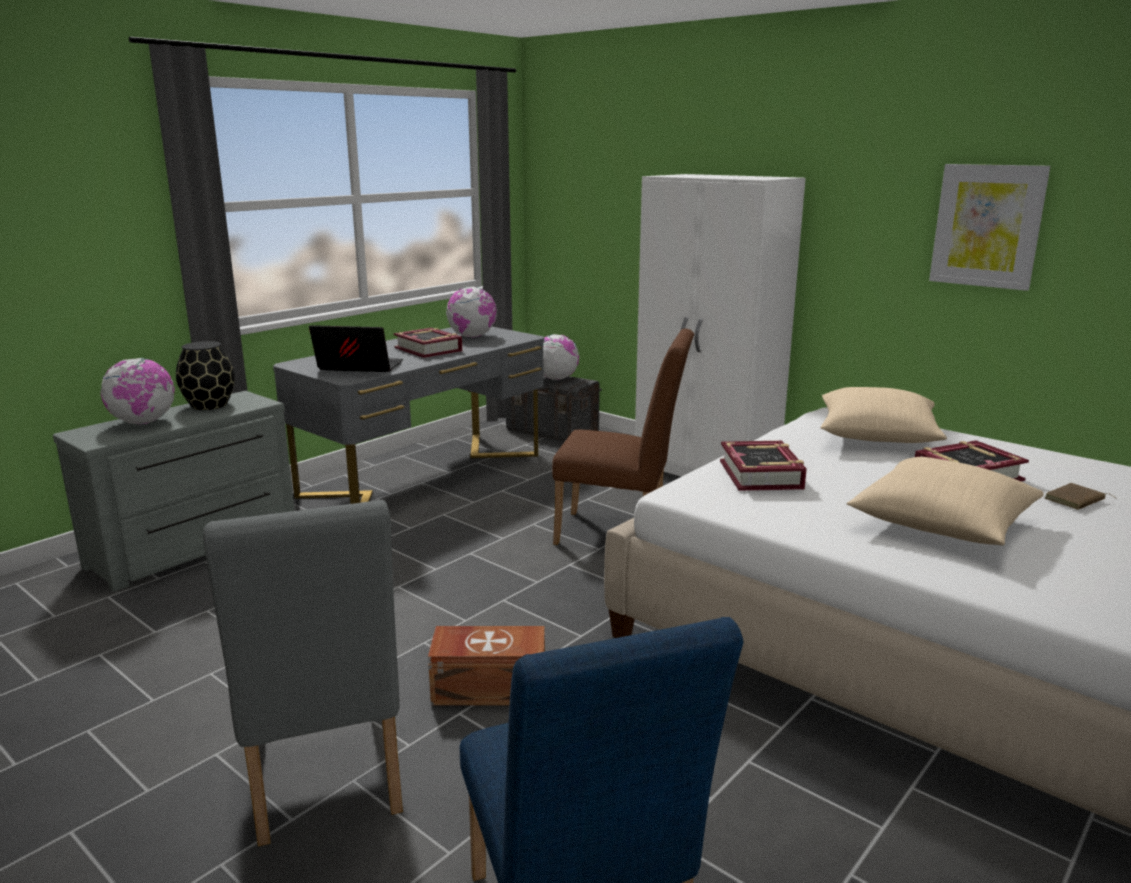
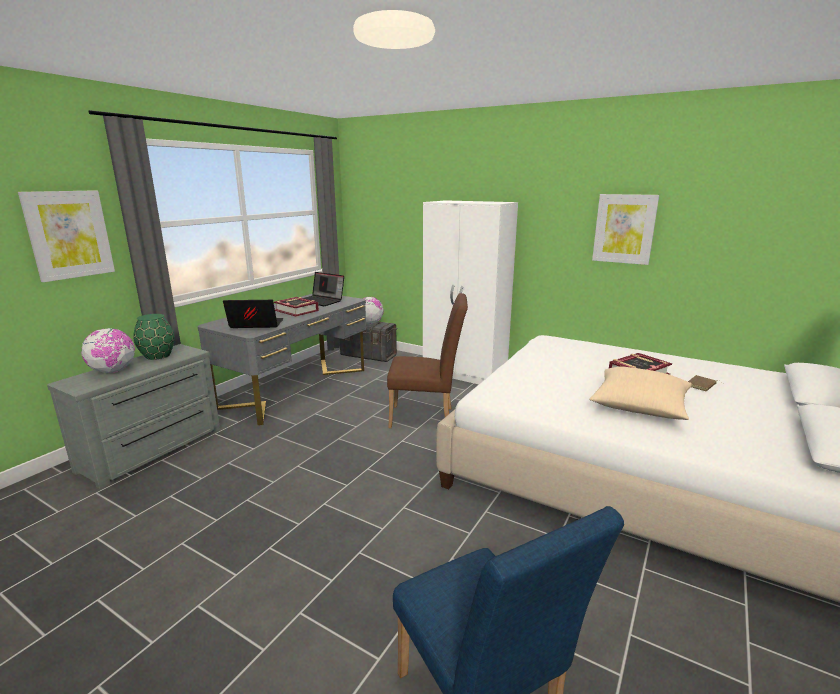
camera: 10 degrees left, 0 degrees up
black vase [176,341,235,410] -> green vase [133,314,175,360]
grey chair [203,500,403,846] -> none
brown storage box [428,626,545,705] -> none
globe [446,287,497,337] -> laptop [304,272,344,306]
book [720,441,807,491] -> none
beige pillow [821,387,947,443] -> none
none -> picture [18,190,115,282]

